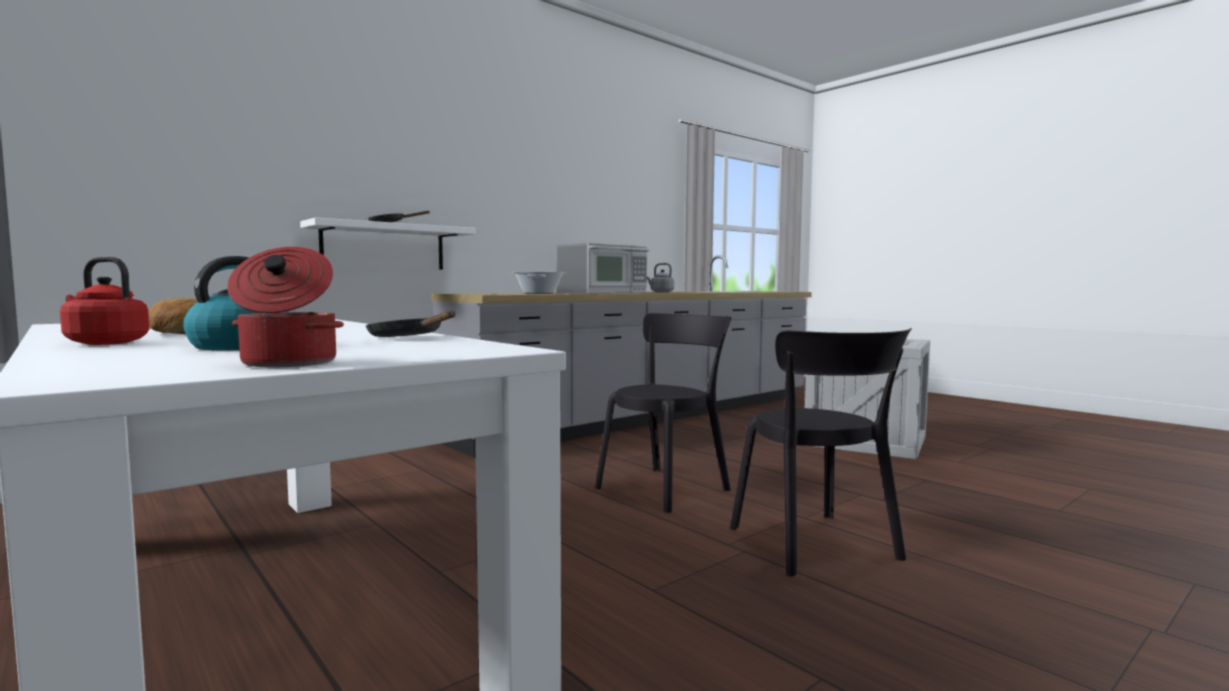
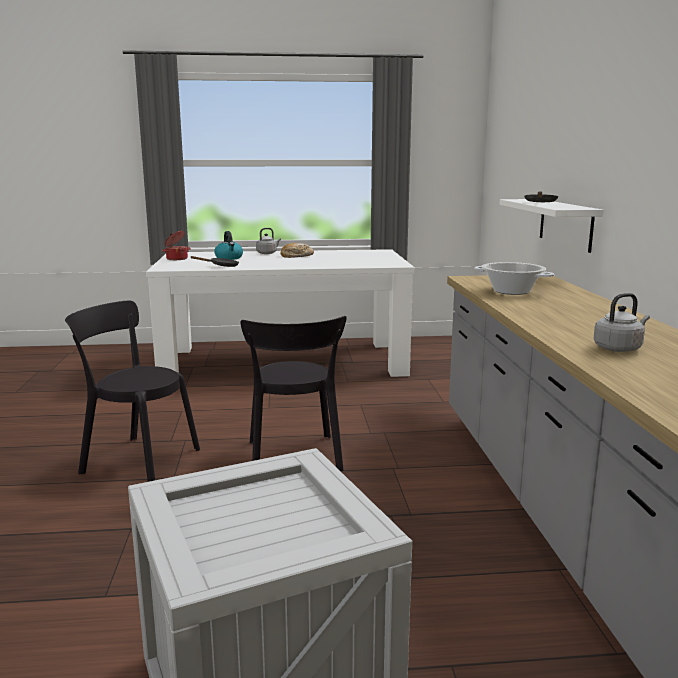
camera: 125 degrees right, 10 degrees up
red kettle [60,257,149,345] -> grey kettle [256,228,281,254]
microwave [557,243,649,293] -> none

